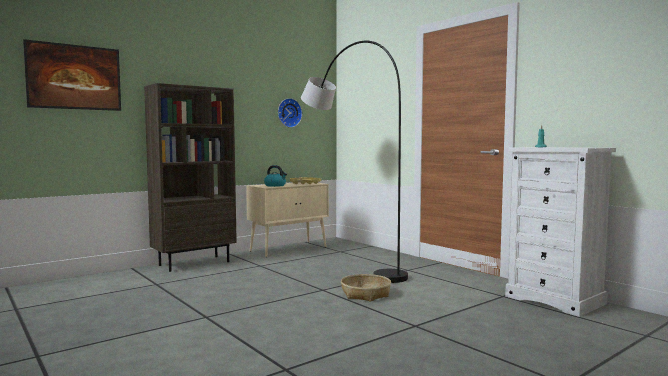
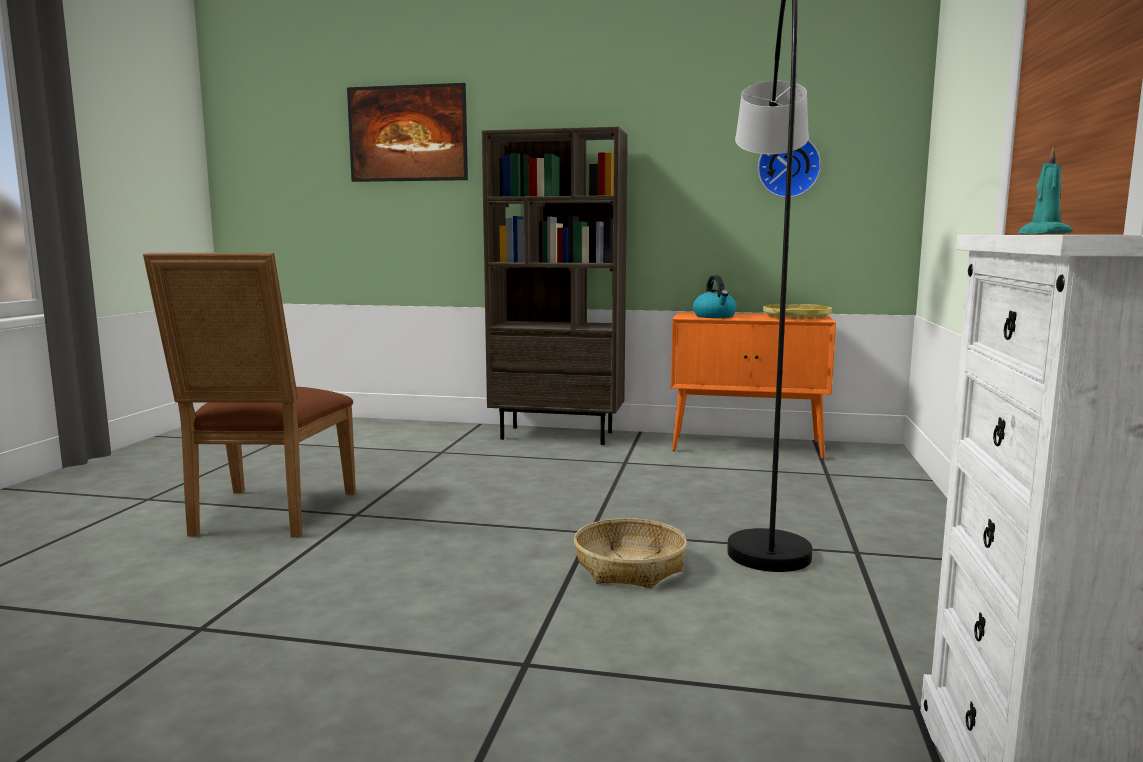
camera: 50 degrees right, 5 degrees up
beige cabinet [246,182,329,257] -> orange cabinet [671,312,836,459]
none -> brown chair [143,253,356,538]

